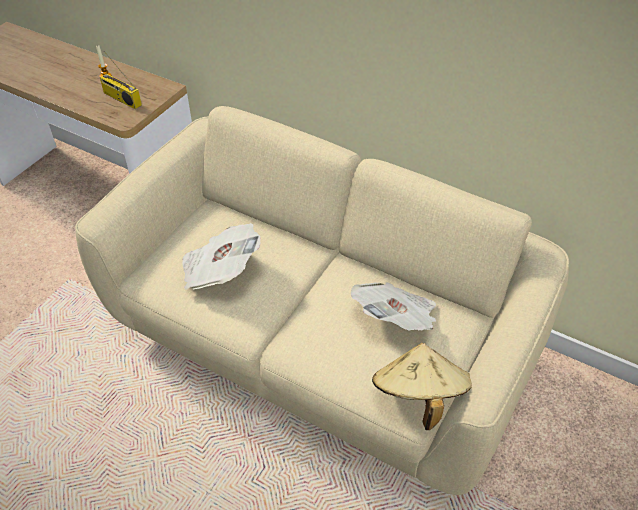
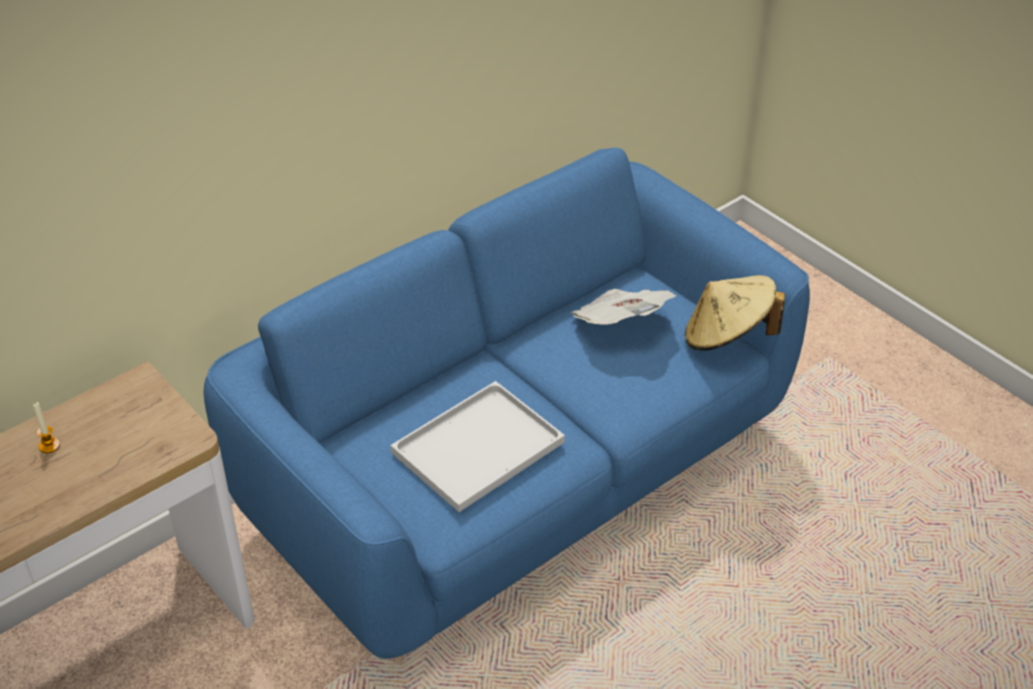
camera: 70 degrees left, 5 degrees down
beige sofa [75,106,569,495] -> blue sofa [204,148,810,664]
radio [100,51,142,109] -> none
newspaper [182,223,261,290] -> white tray [391,381,565,512]

